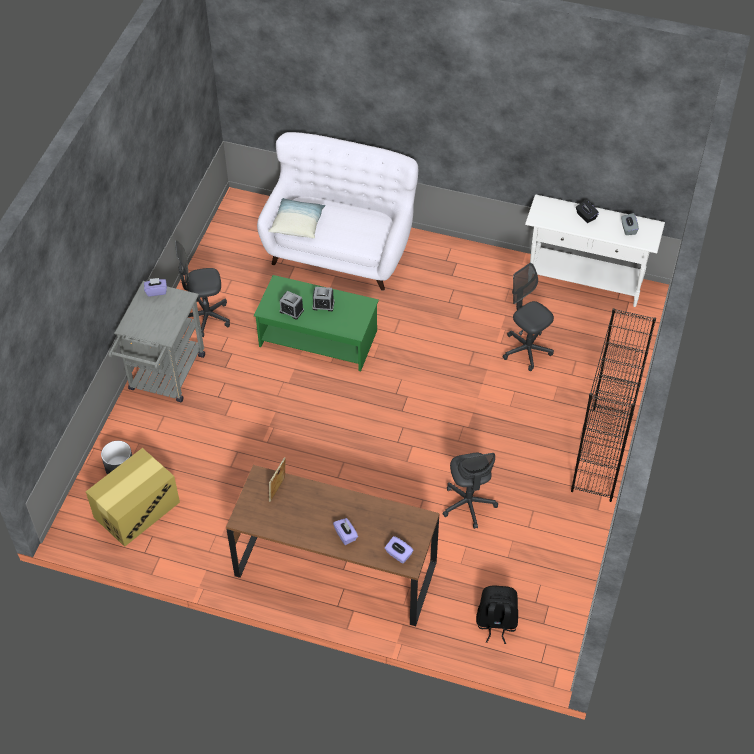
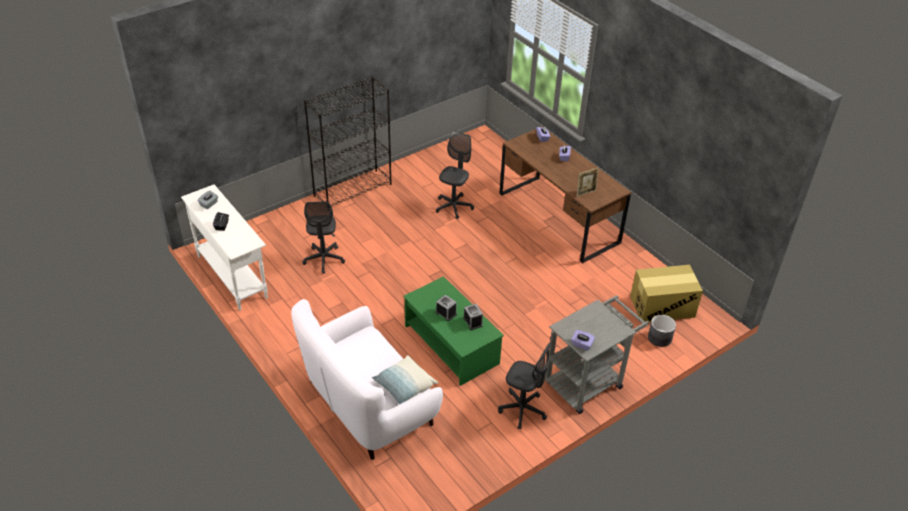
camera: 145 degrees left, 10 degrees down
black backpack [476,585,518,644] -> none

